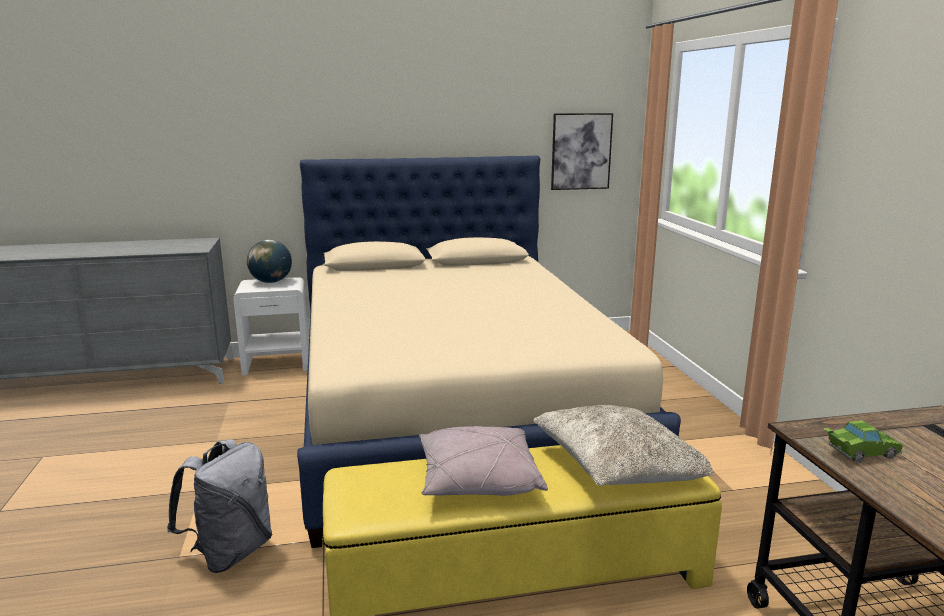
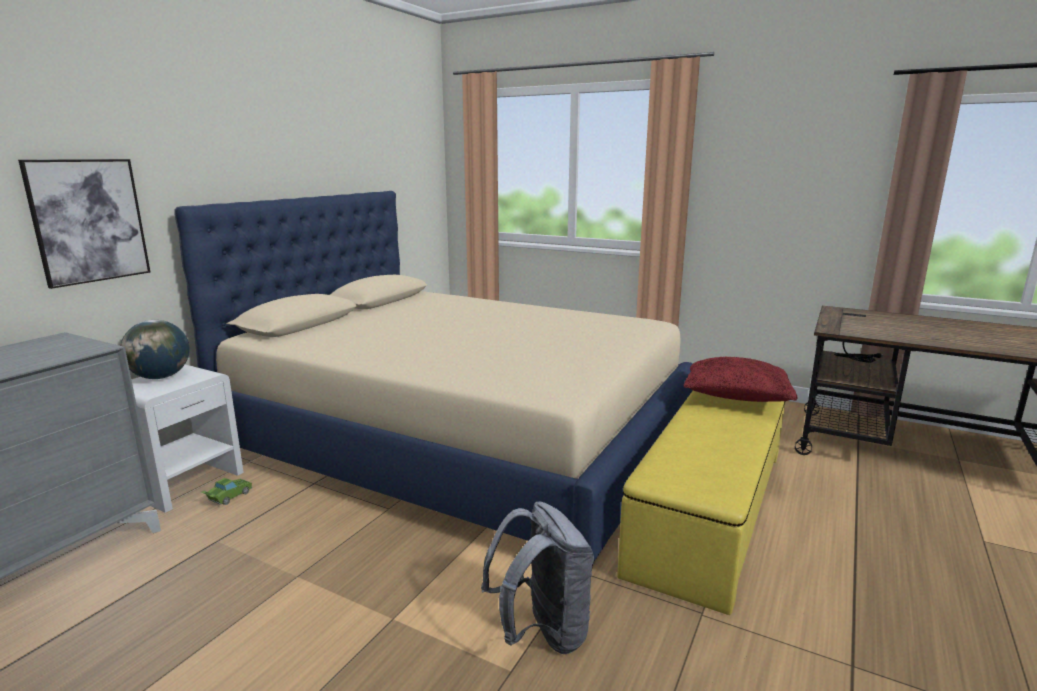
camera: 50 degrees left, 0 degrees up
purple pillow [419,426,548,496] -> none
beige pillow [533,405,714,486] -> red pillow [684,357,798,402]
picture [551,113,613,190] -> picture moved to [18,159,150,289]
green toy car [823,420,904,463] -> green toy car moved to [201,478,252,505]

